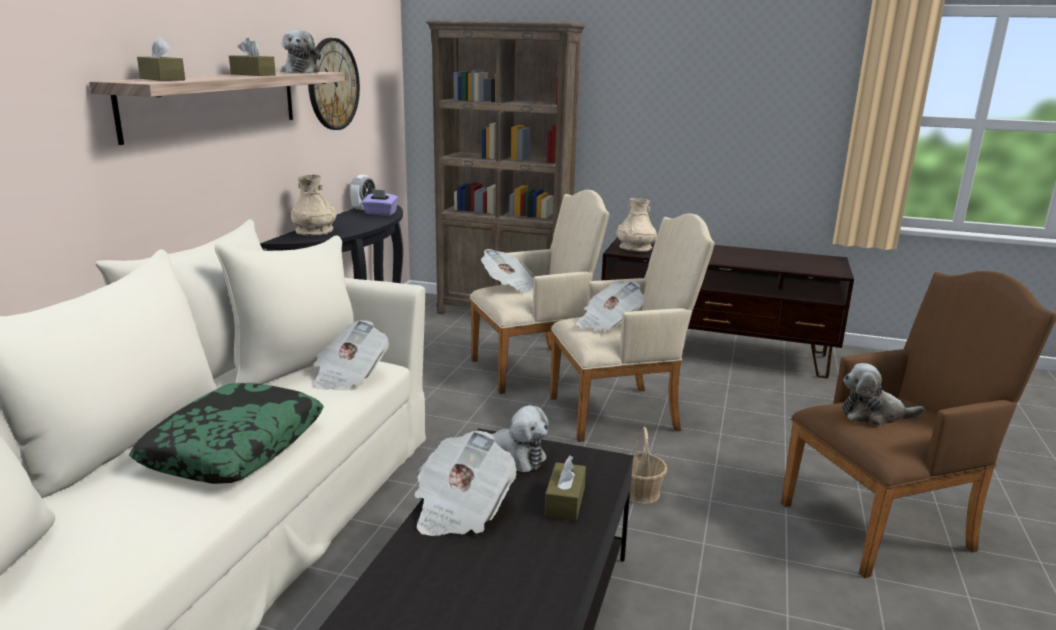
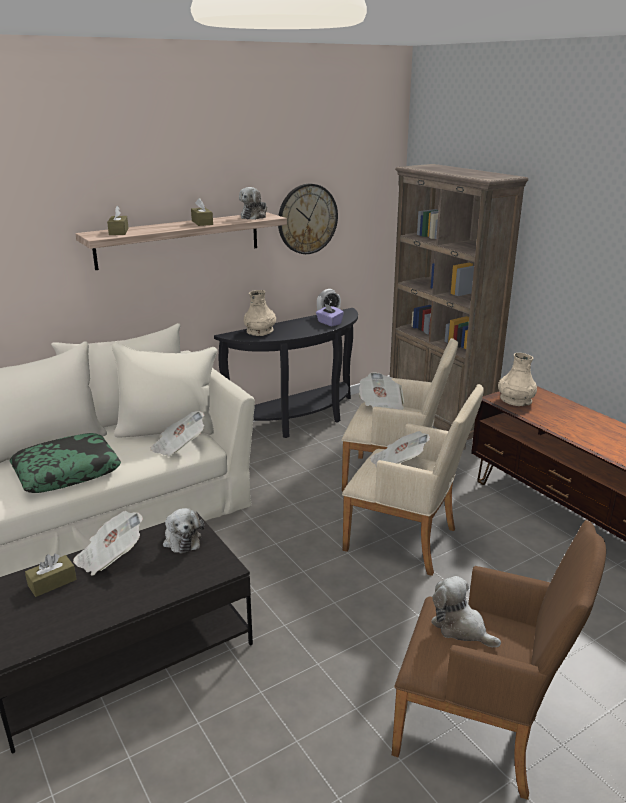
camera: 40 degrees right, 5 degrees up
brown tissue box [545,456,586,521] -> brown tissue box moved to [25,553,77,597]
basket [629,427,667,504] -> none

